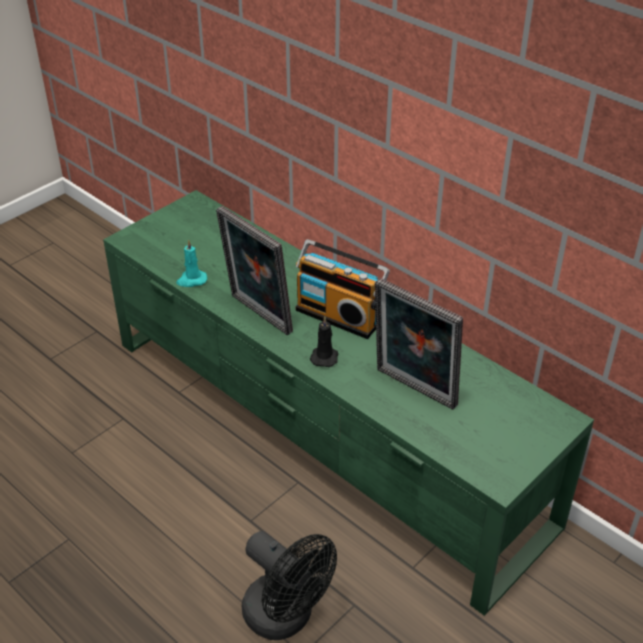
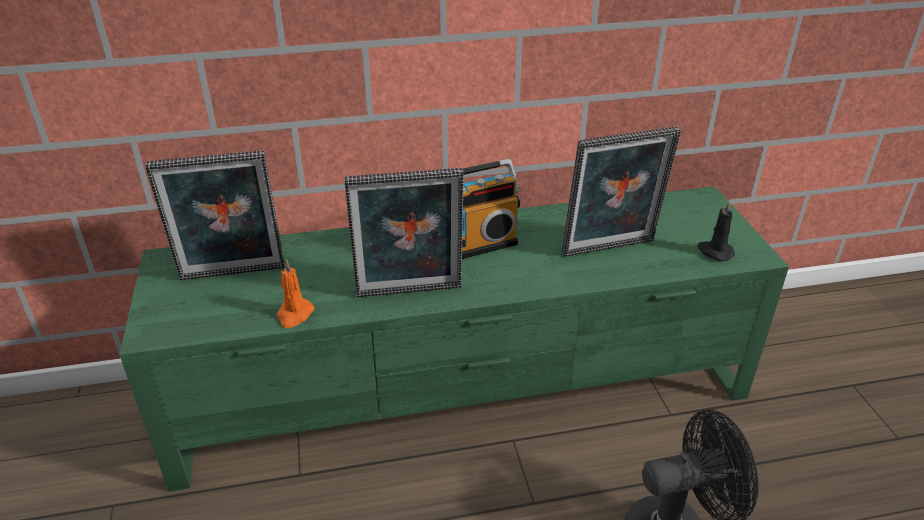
camera: 55 degrees left, 5 degrees down
turquoise candle [176,239,207,287] -> orange candle [277,259,314,328]
black candle [310,316,338,367] -> black candle moved to [698,201,735,261]
none -> picture frame [145,150,285,280]

